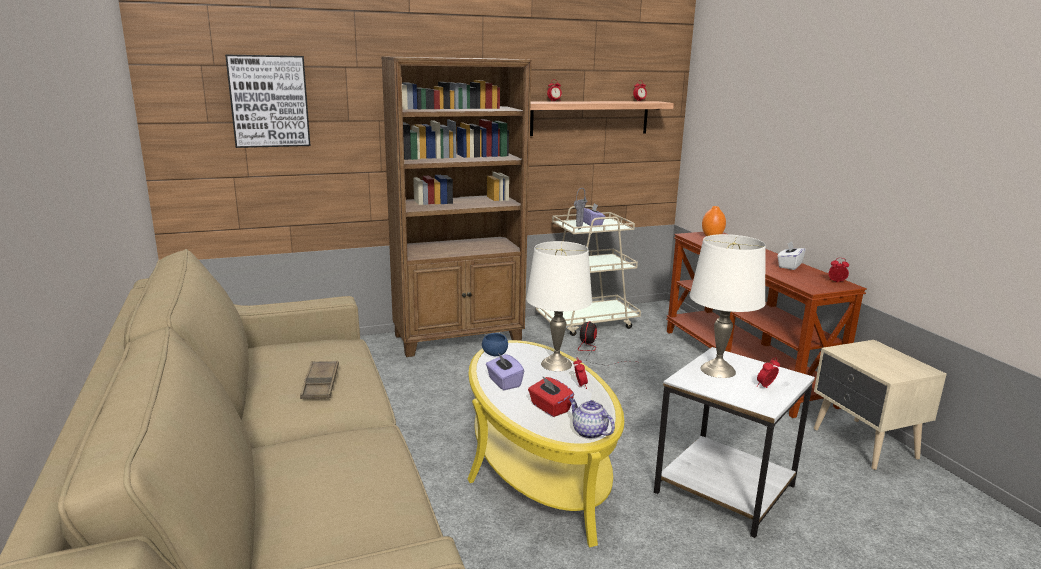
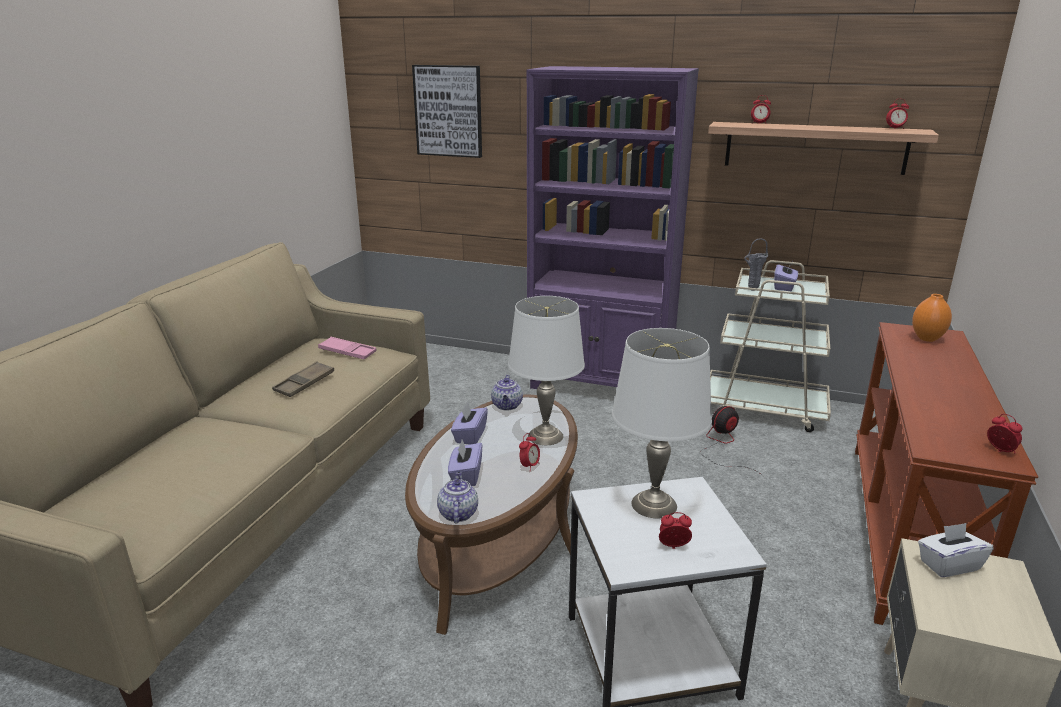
camera: 40 degrees right, 5 degrees up
brown bookcase [381,56,532,357] -> purple bookcase [527,66,699,389]
yellow coffee table [468,340,624,547] -> brown coffee table [405,395,578,635]
blue bowl [482,333,508,356] -> teapot [491,375,523,411]
red tissue box [528,377,574,417] -> purple tissue box [448,440,482,486]
white tissue box [777,241,806,270] -> white tissue box moved to [918,523,994,577]
none -> pink tray [318,337,376,359]

